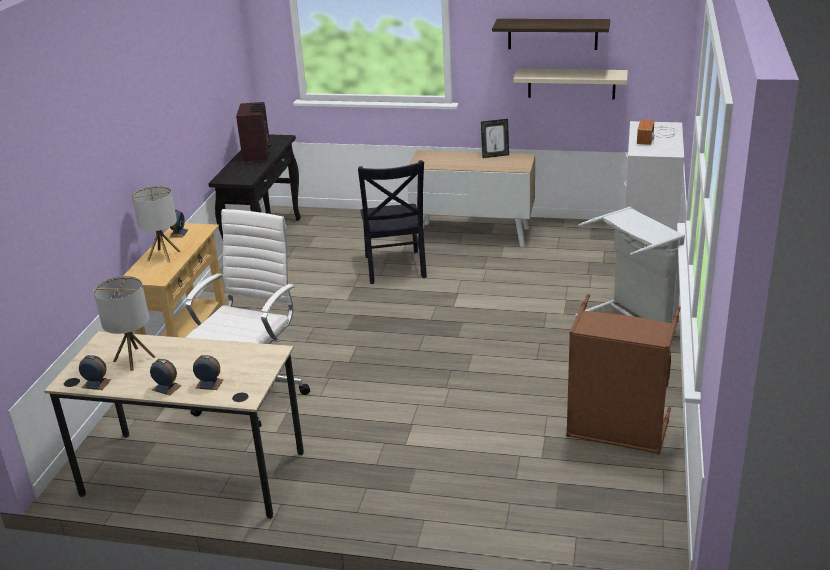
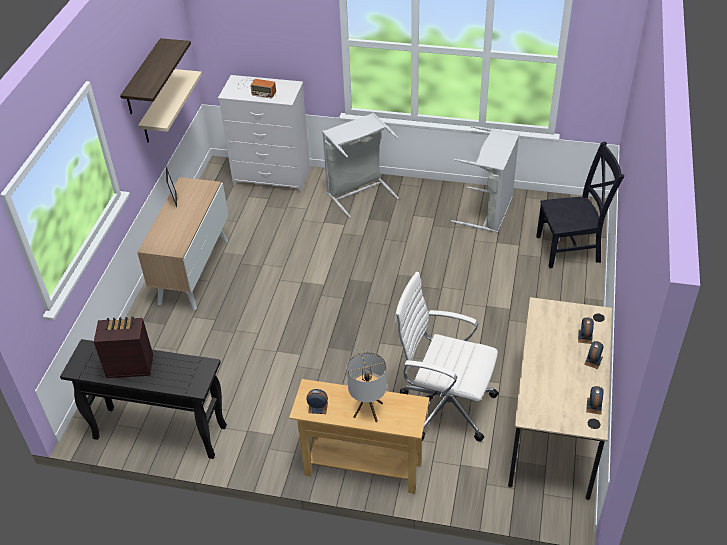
camera: 90 degrees left, 15 degrees up
table lamp [94,276,156,371] -> none
black chair [358,160,427,284] -> black chair moved to [536,142,624,268]
brown laundry basket [566,294,681,454] -> grey laundry basket [451,125,519,233]

